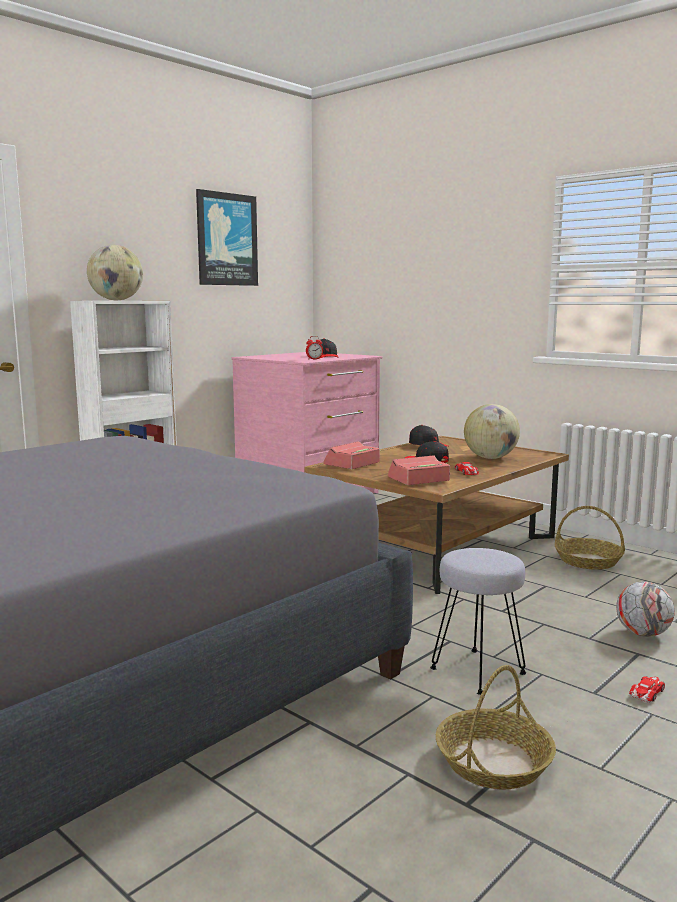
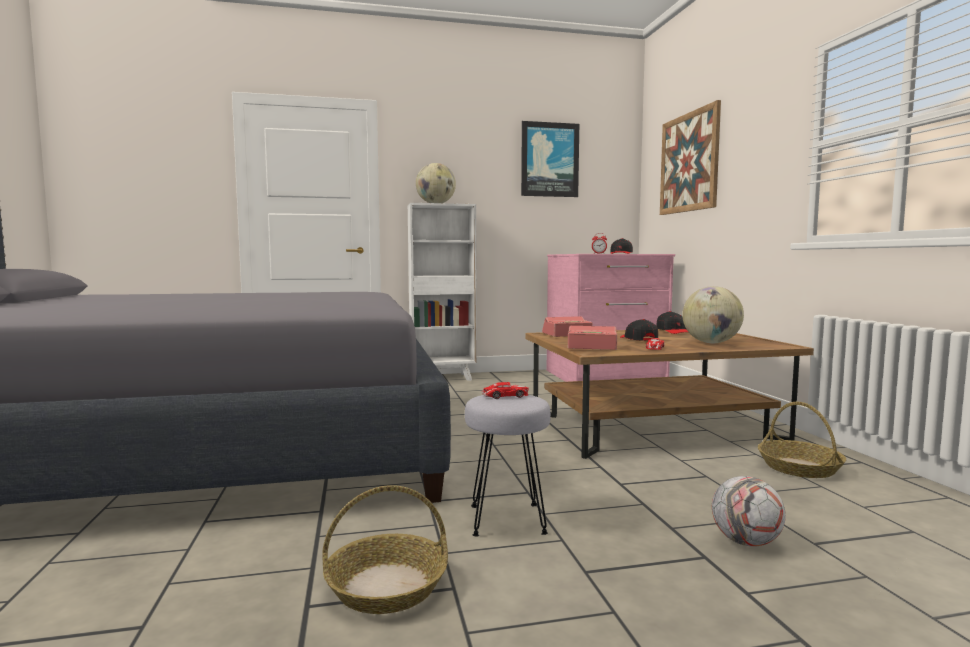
camera: 35 degrees right, 5 degrees down
toy car [629,676,665,703] -> toy car moved to [482,382,529,399]
none -> picture [660,100,721,215]

